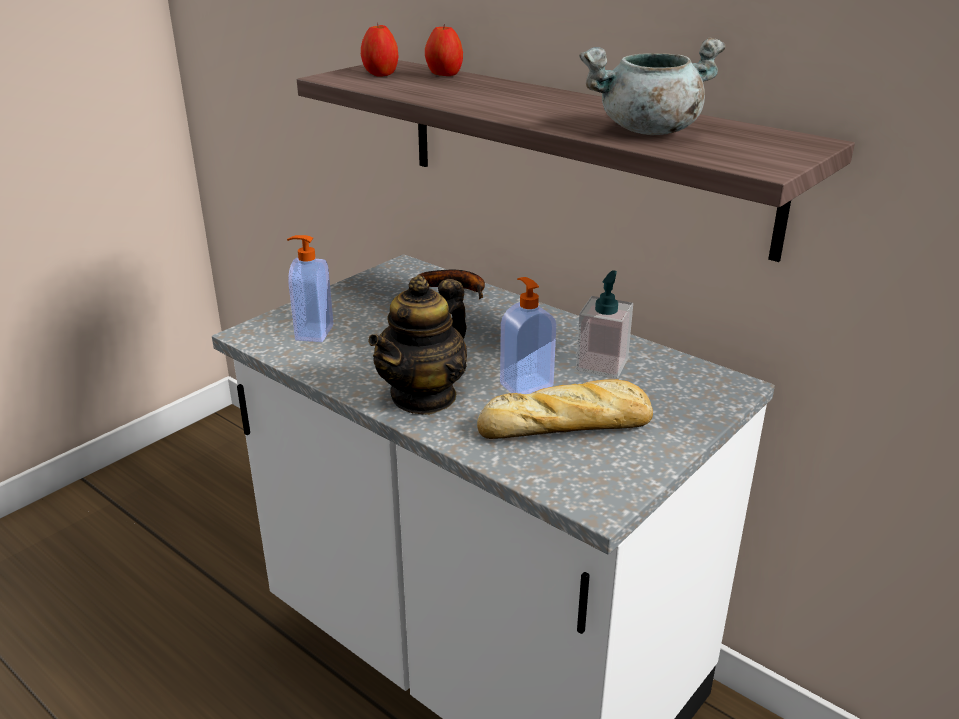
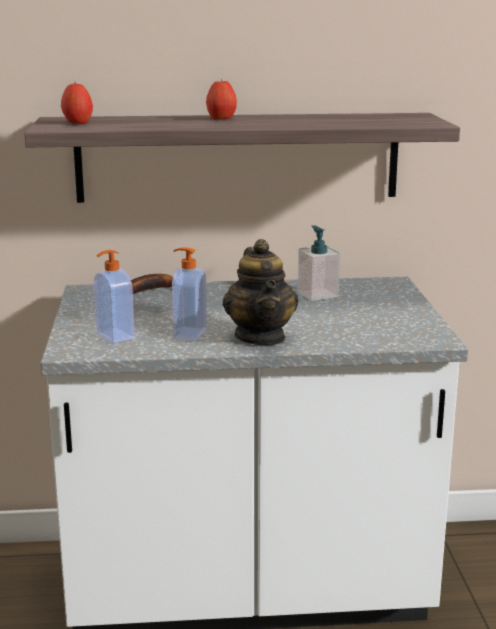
camera: 45 degrees left, 10 degrees down
apple [425,24,463,76] -> apple moved to [206,79,237,119]
bread [477,379,653,439] -> none
soap dispenser [500,277,556,394] -> soap dispenser moved to [172,248,207,341]
grey cooking pot [579,38,726,135] -> none

